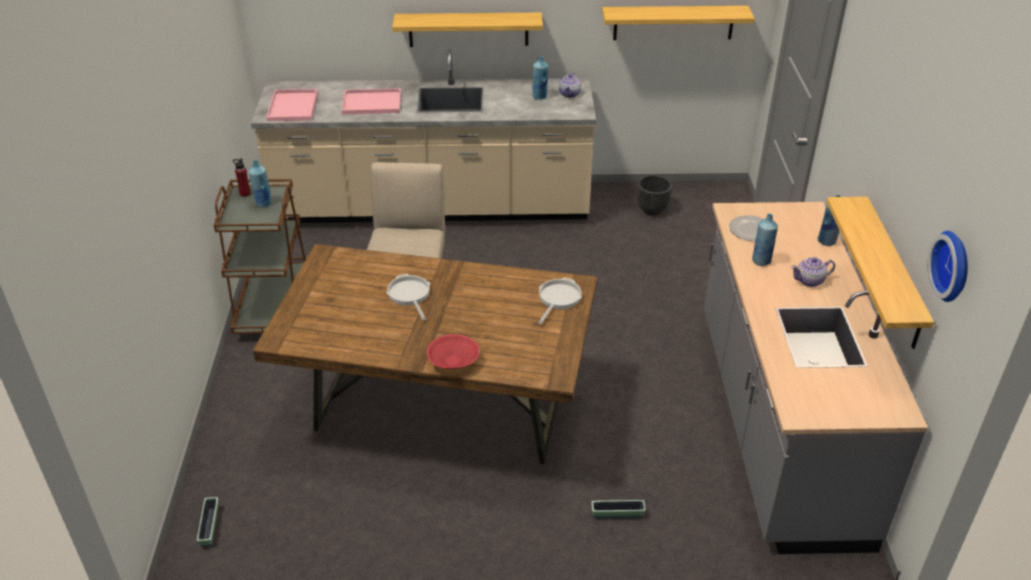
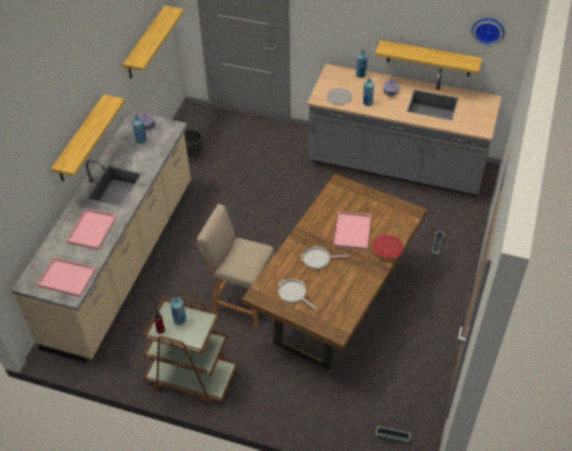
camera: 70 degrees left, 10 degrees up
frying pan [538,278,582,325] -> frying pan moved to [278,279,318,310]
none -> pink tray [334,211,371,250]

